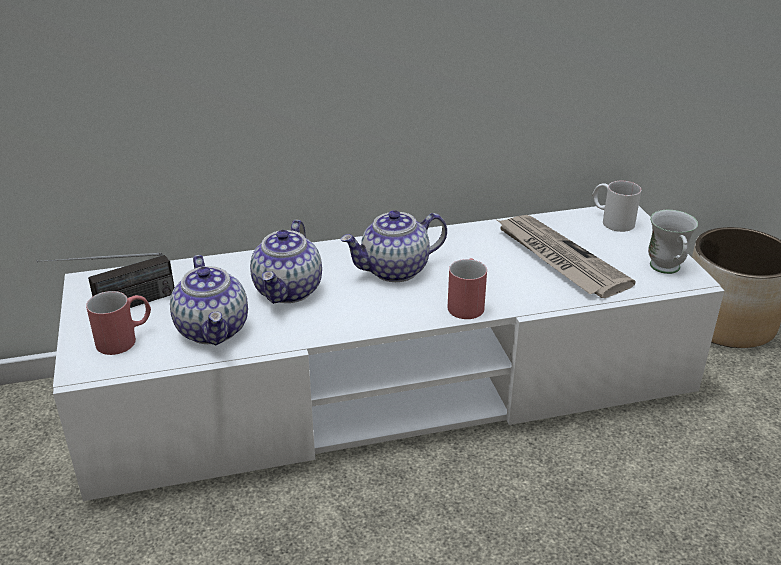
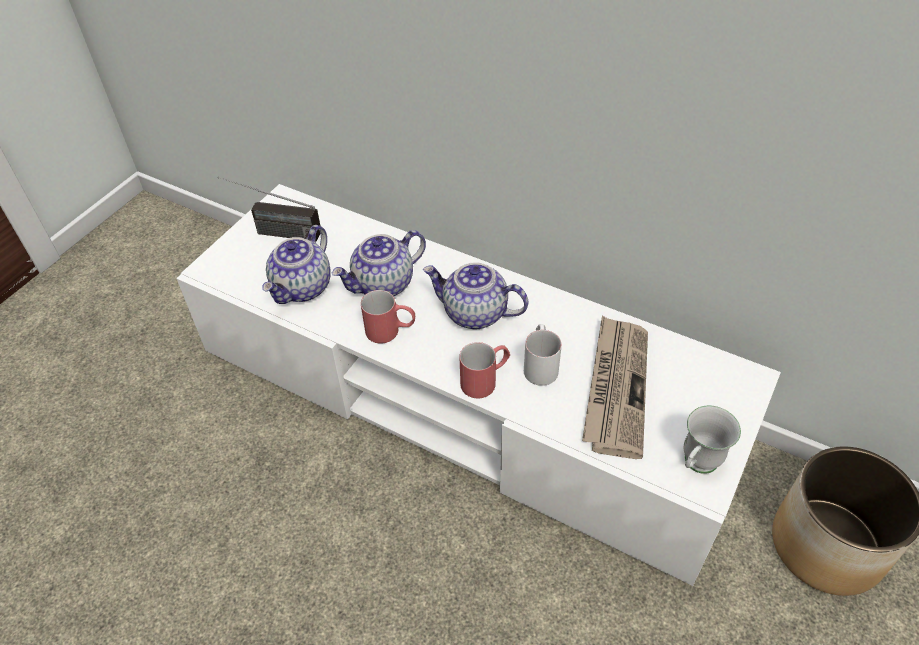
camera: 45 degrees right, 15 degrees up
red mug [86,291,151,355] -> red mug moved to [361,290,415,344]
white mug [592,181,641,232] -> white mug moved to [524,324,562,386]

